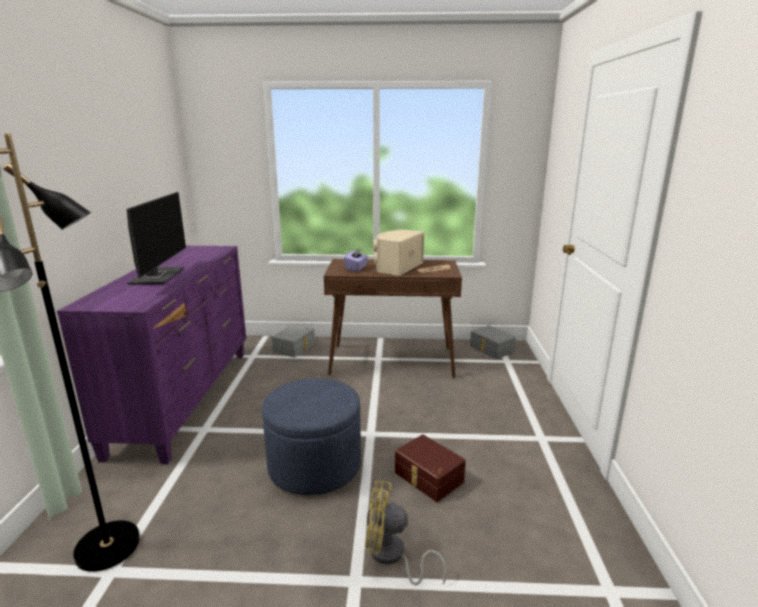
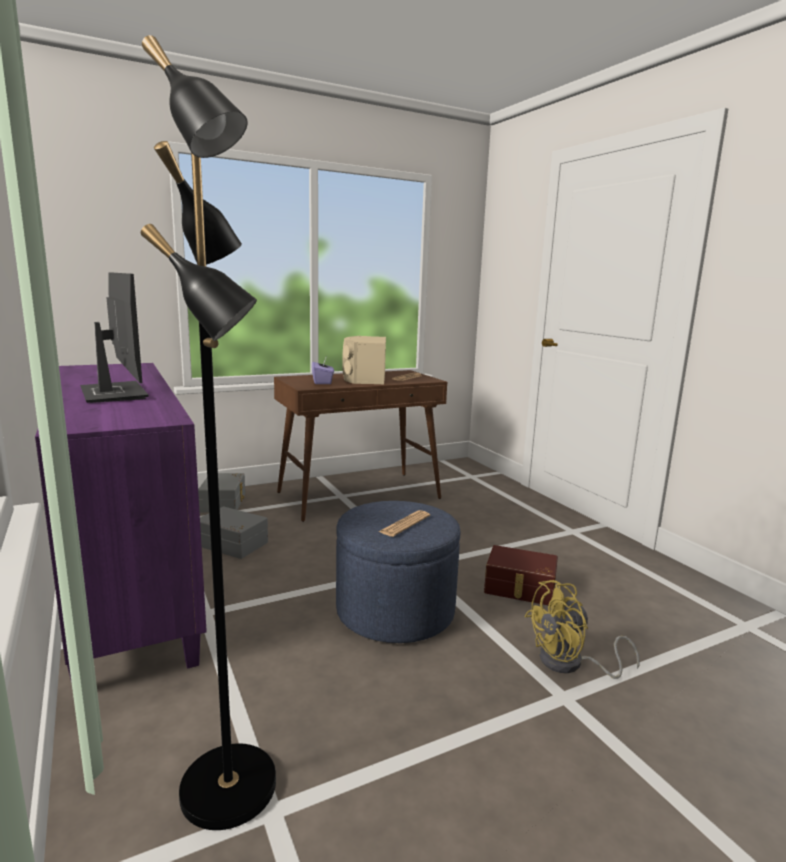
camera: 30 degrees left, 5 degrees down
grey storage box [470,325,516,359] -> grey storage box moved to [200,507,268,559]
none -> newspaper [379,510,430,537]

